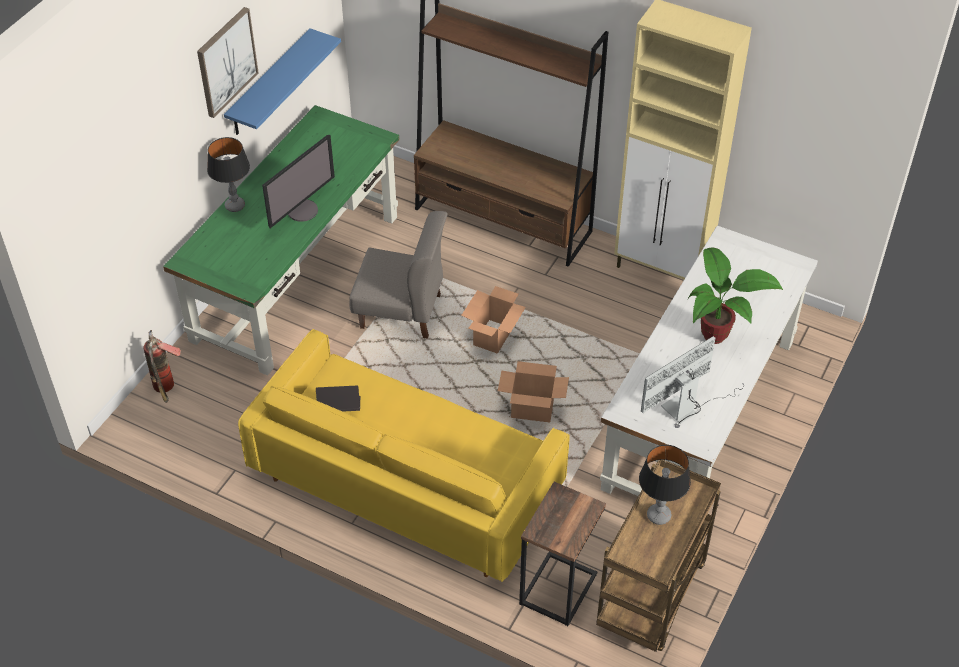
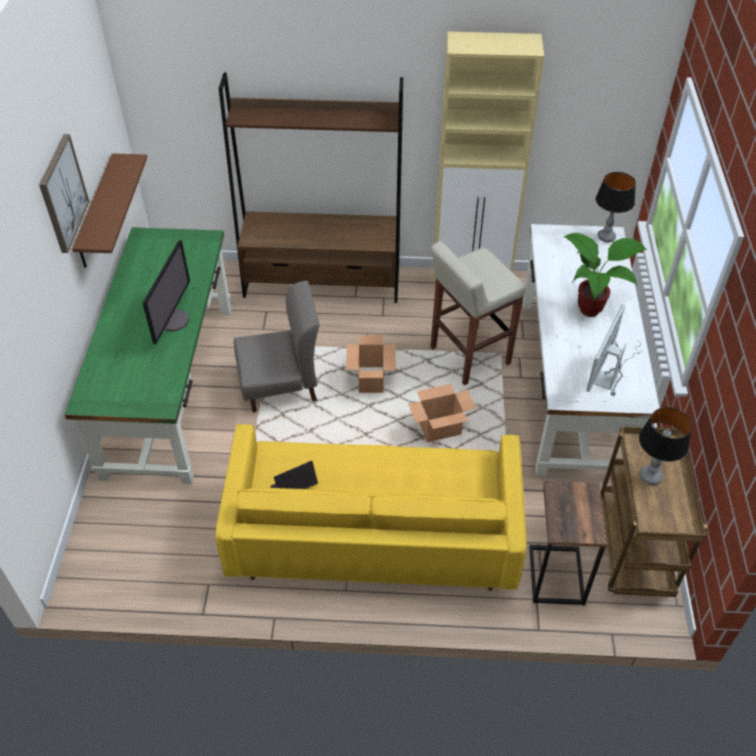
camera: 25 degrees left, 0 degrees up
fire extinguisher [143,330,181,403] -> none
table lamp [207,137,250,212] -> table lamp moved to [596,172,636,242]
blue shelf [224,28,341,135] -> brown shelf [72,153,147,268]
none -> beige stool [430,241,526,385]

